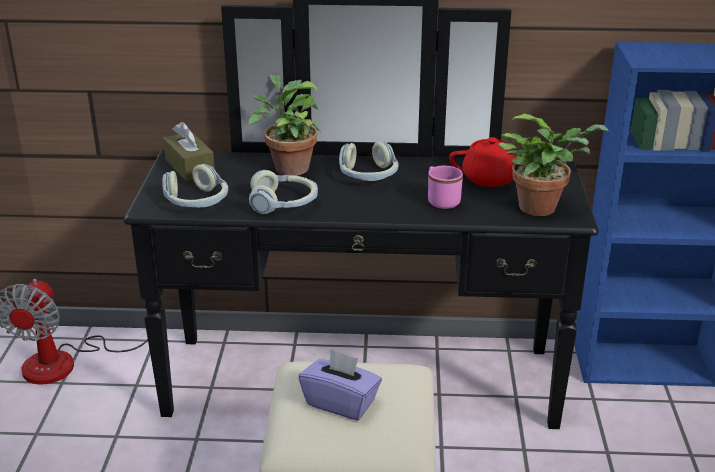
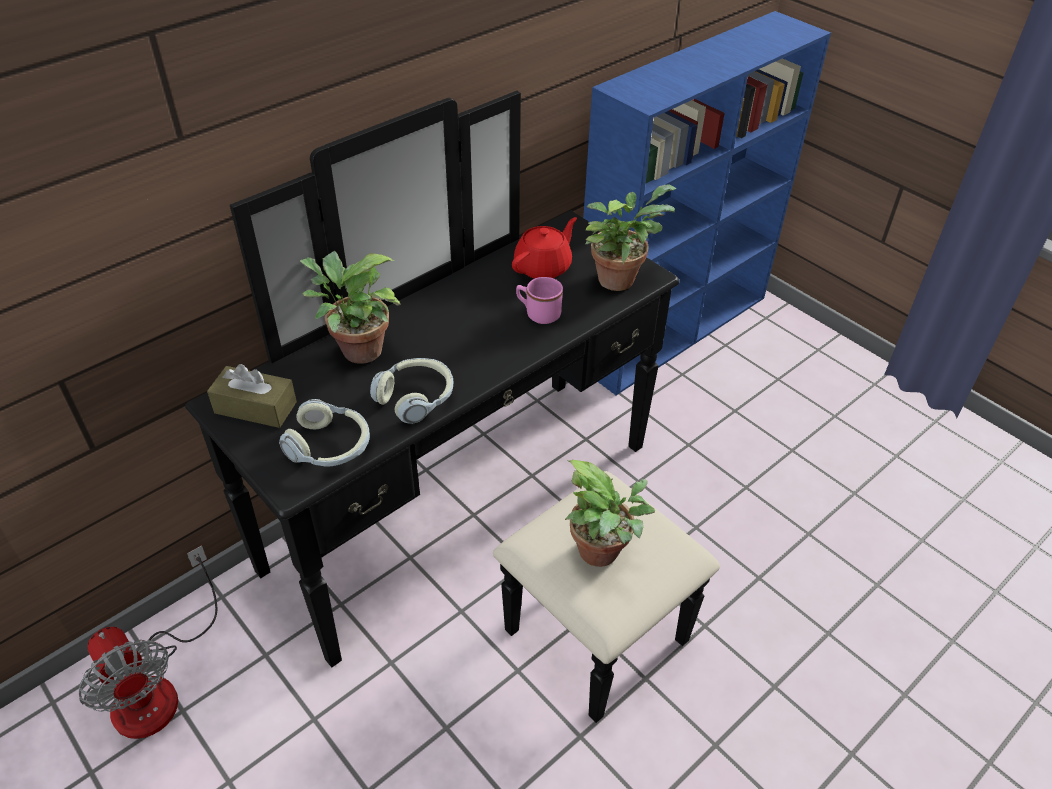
camera: 45 degrees left, 15 degrees up
purple tissue box [299,349,382,421] -> potted plant [565,460,655,567]
headphones [339,141,399,181] -> none

